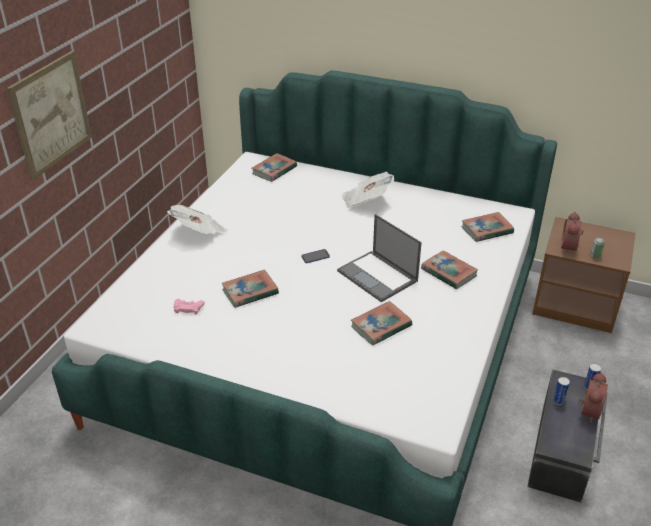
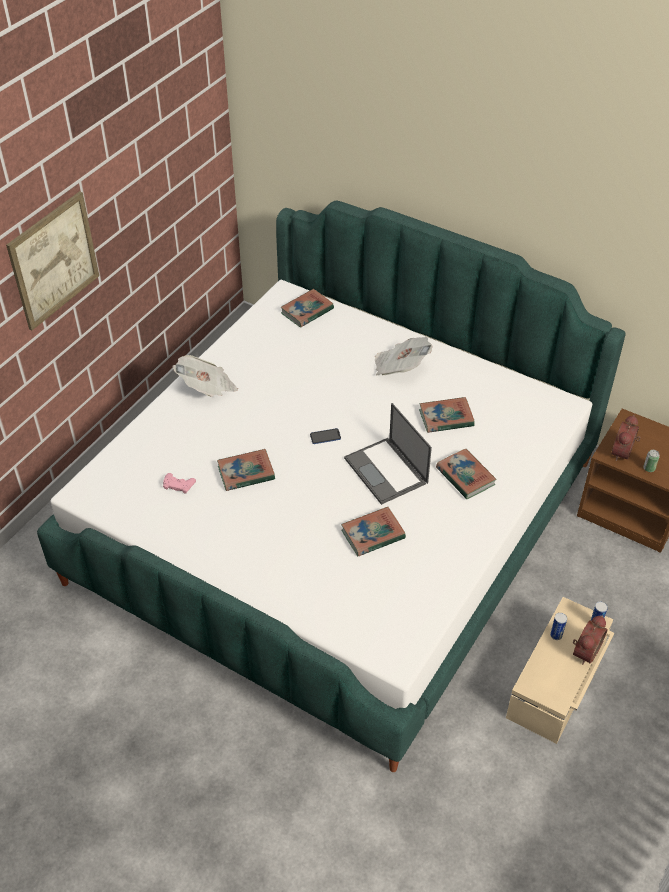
camera: 10 degrees right, 10 degrees up
book [461,212,514,242] -> book moved to [419,397,475,433]
black storage box [527,369,608,502] -> beige storage box [506,597,614,744]

